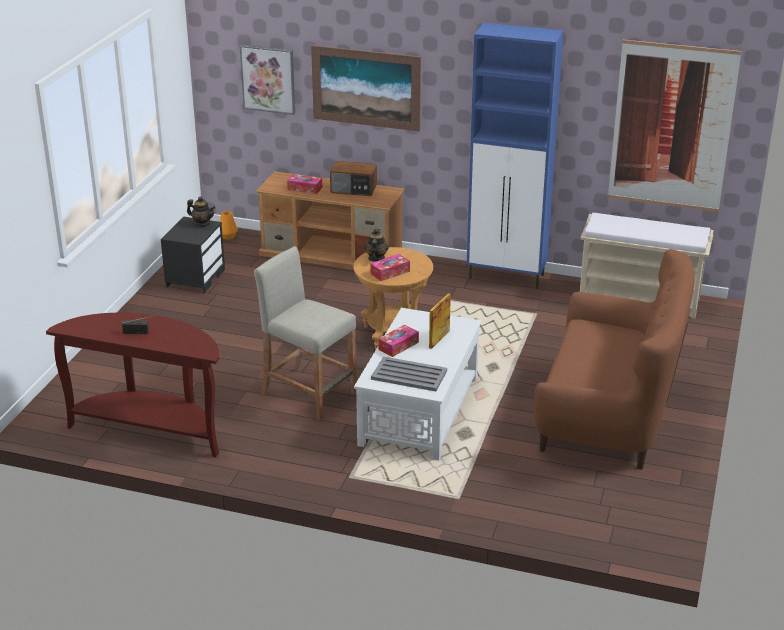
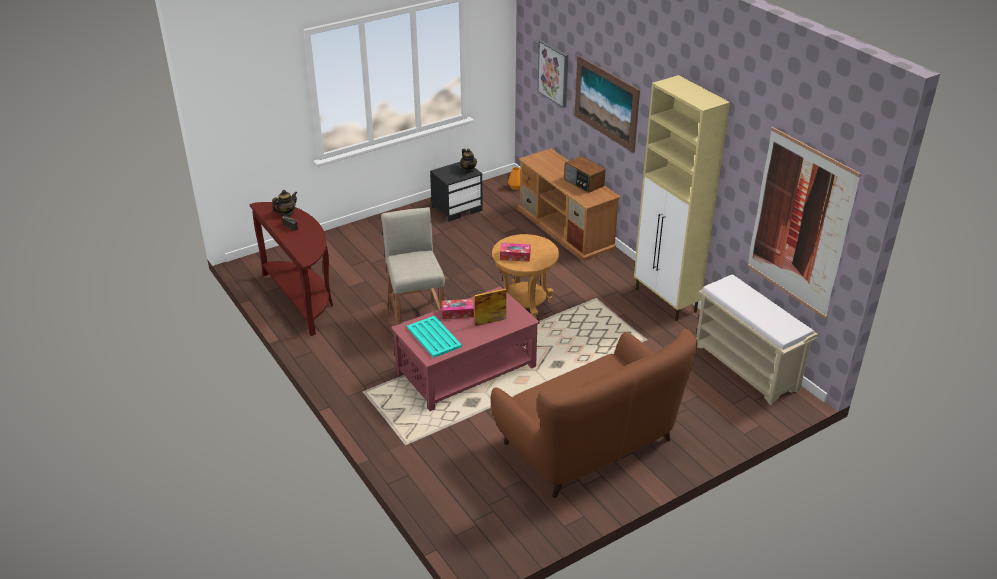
camera: 40 degrees right, 5 degrees up
tissue box [287,174,322,194] -> none
white coffee table [354,308,482,460] -> red coffee table [391,287,539,411]
teapot [364,228,389,262] -> teapot moved to [272,190,297,216]
grey tray [371,356,447,391] -> turquoise tray [407,316,462,358]
blue cabinet [467,22,564,289] -> beige cabinet [634,75,730,321]

